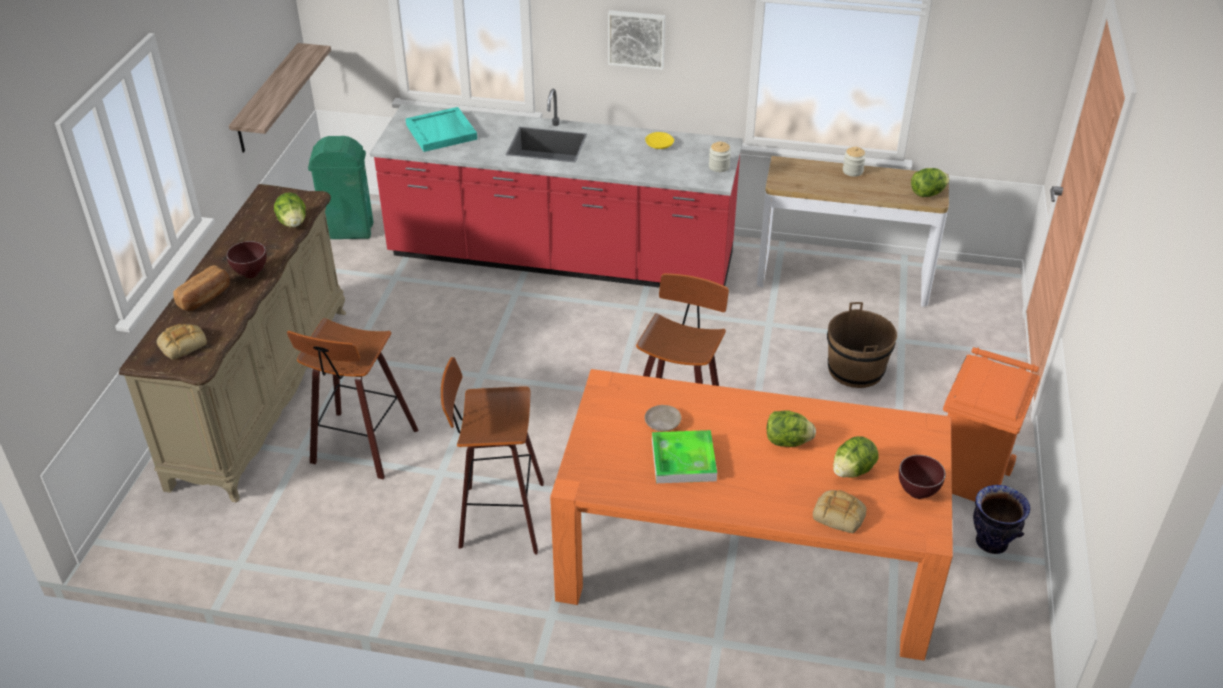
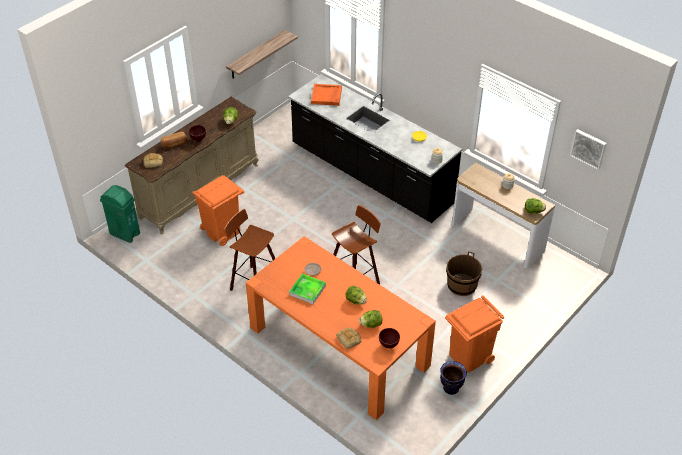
camera: 30 degrees right, 5 degrees up
stool [287,318,418,480] -> orange trash can [192,175,244,246]
green trash can [308,136,373,239] -> green trash can moved to [100,185,140,243]
red counter [370,89,743,288] -> black counter [288,74,462,223]
turquoise tray [406,107,477,152] -> orange tray [311,84,342,106]
picture [608,10,665,70] -> picture moved to [570,129,607,170]

